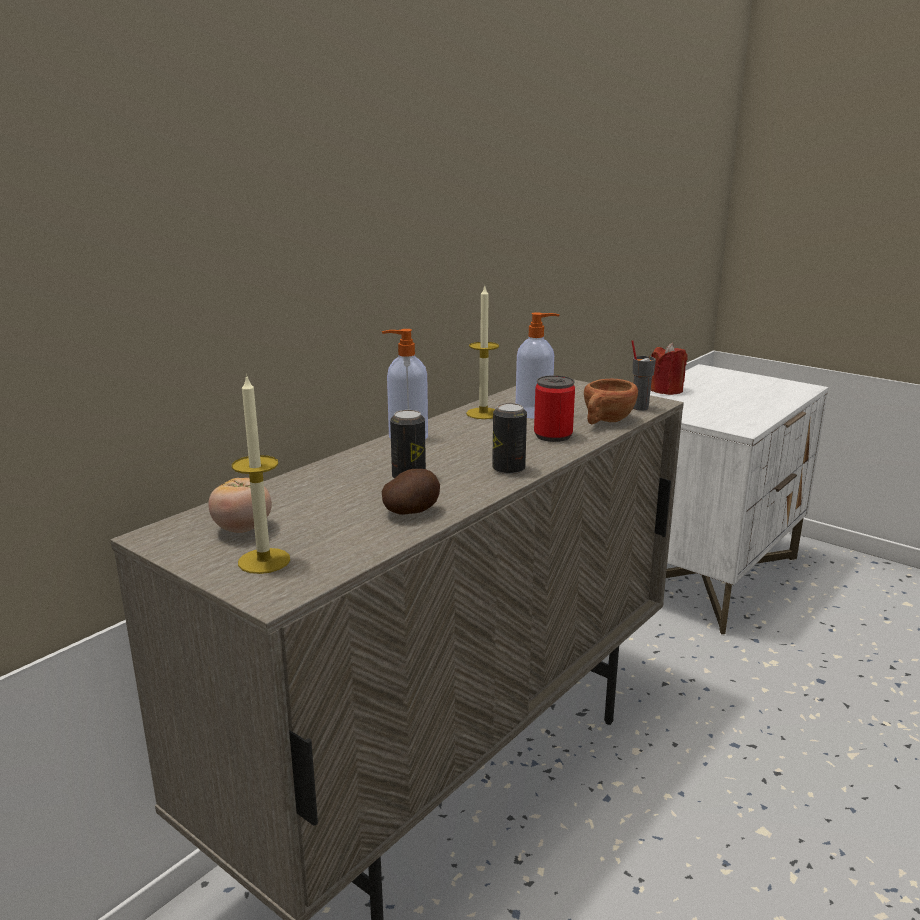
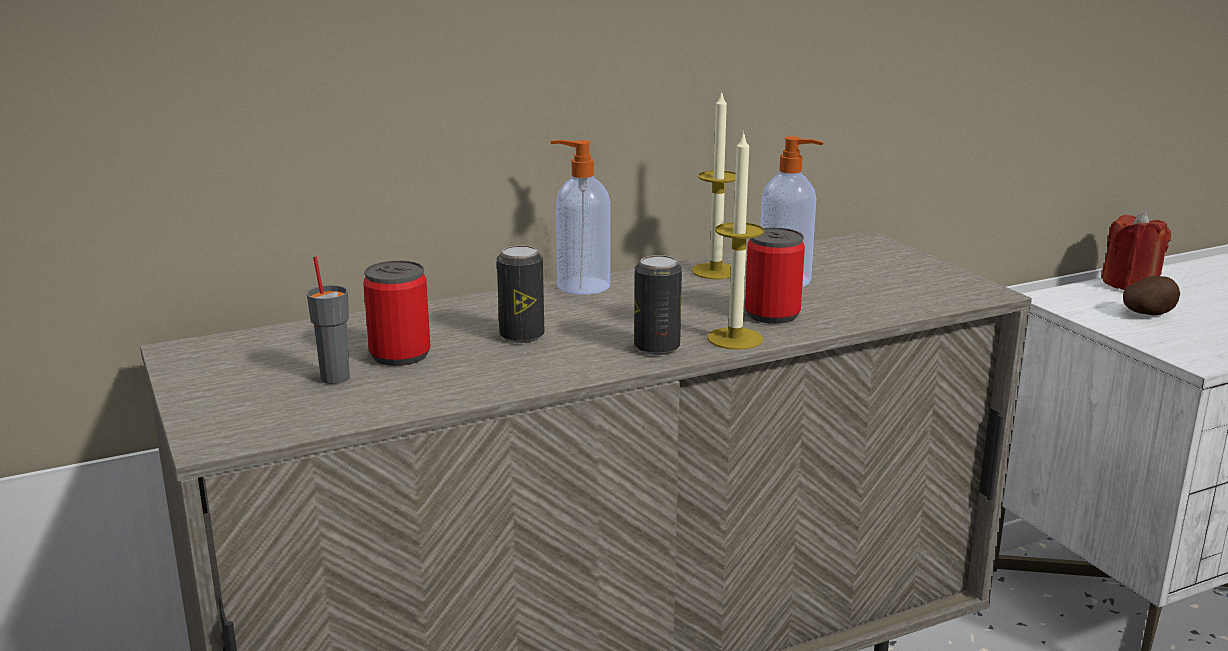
camera: 25 degrees right, 0 degrees up
tomato [208,478,272,533] -> none
candle [232,374,290,574] -> candle moved to [707,131,764,350]
potato [382,469,440,514] -> potato moved to [1123,276,1180,315]
brown cup [584,379,638,424] -> none
grey cup [631,340,656,411] -> grey cup moved to [307,256,350,384]
none -> can [363,261,430,366]

